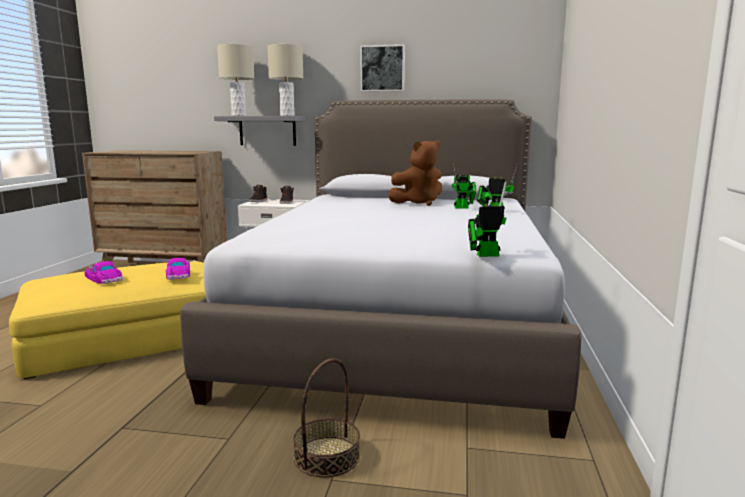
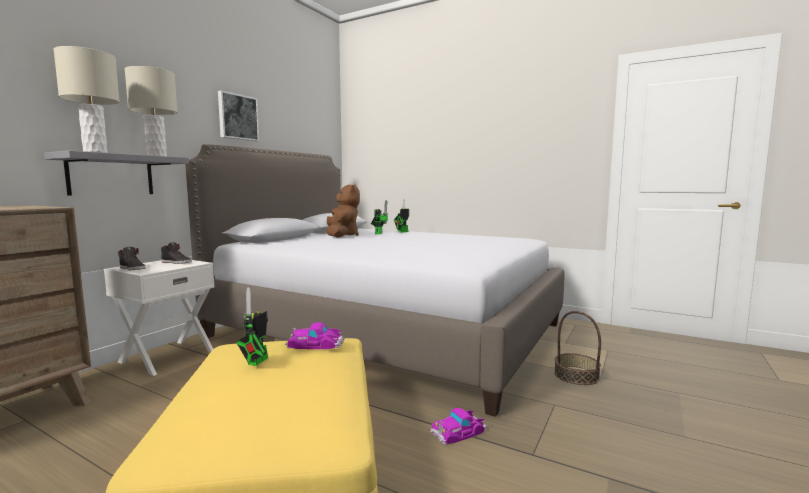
camera: 70 degrees left, 5 degrees down
toy car [85,261,123,284] -> toy car moved to [430,408,487,445]
toy robot [468,181,506,257] -> toy robot moved to [236,287,268,366]

